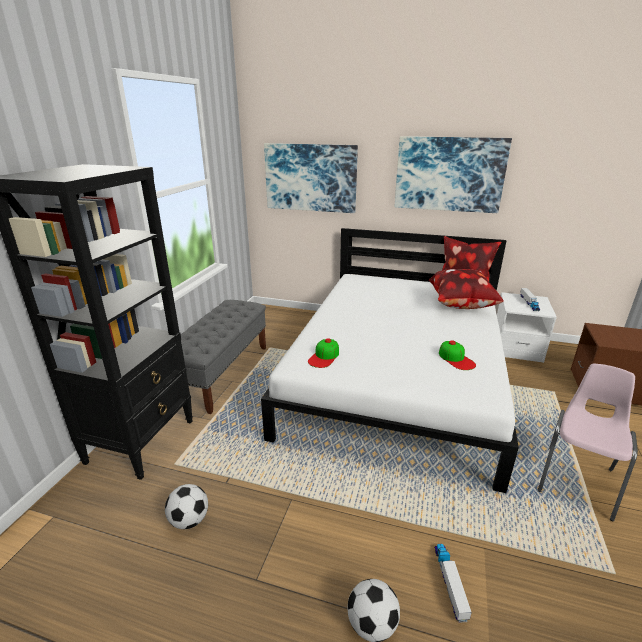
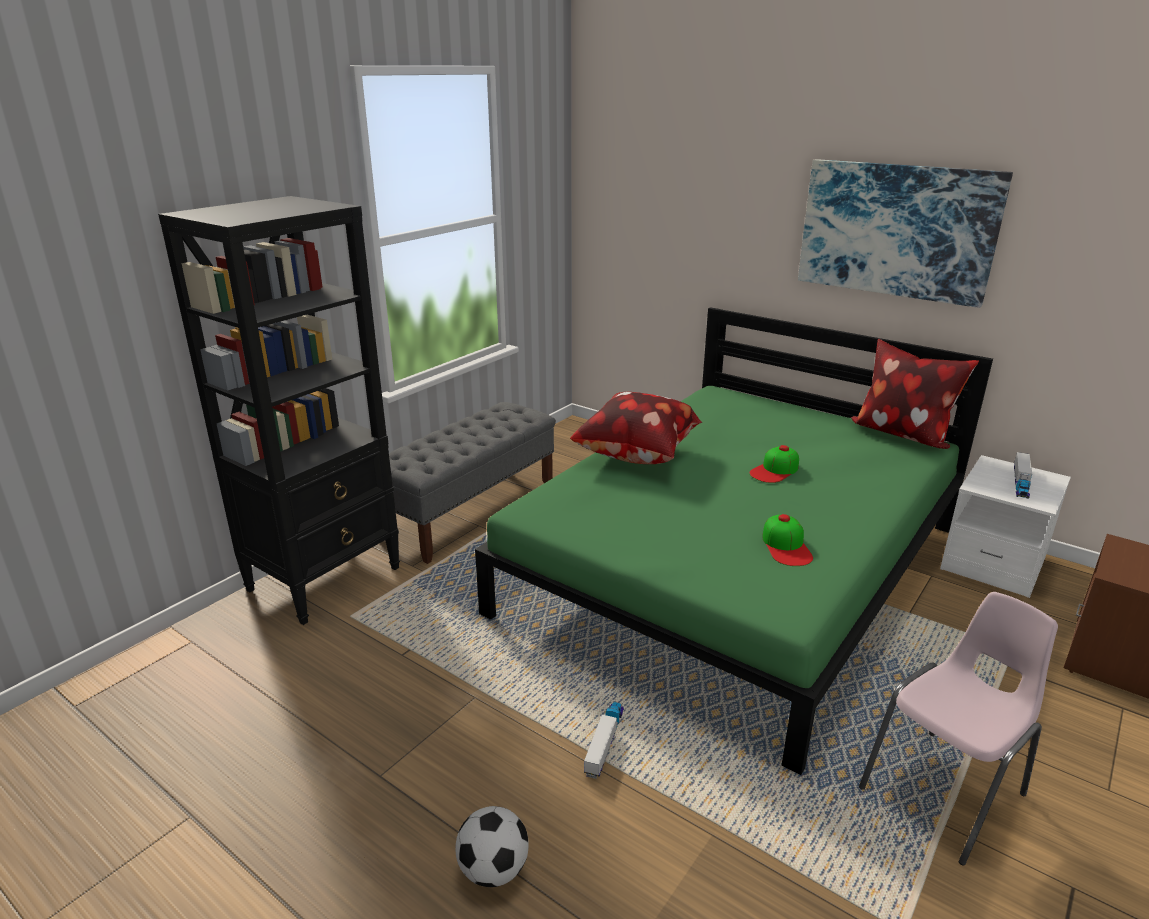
camera: 20 degrees right, 0 degrees up
football [165,484,208,529] -> none
white bed [261,228,519,493] -> green bed [475,307,993,775]
picture [264,143,358,213] -> none
cap [308,338,339,368] -> cap moved to [749,445,799,483]
pillow [429,269,504,309] -> pillow moved to [570,392,703,464]
toy truck [434,544,472,623] -> toy truck moved to [584,702,624,779]

